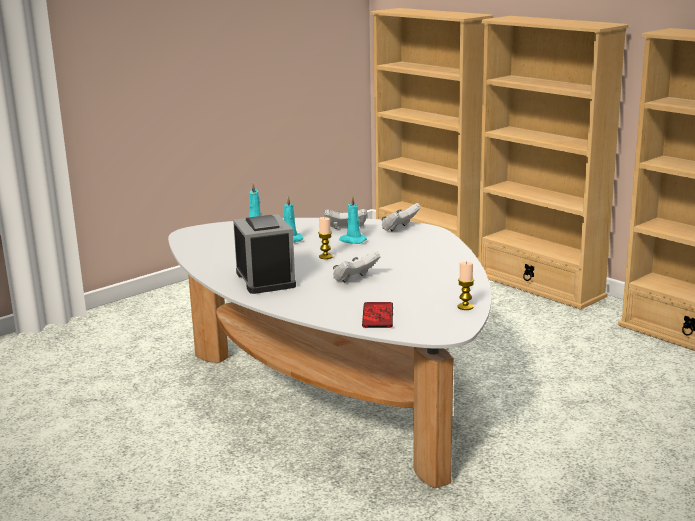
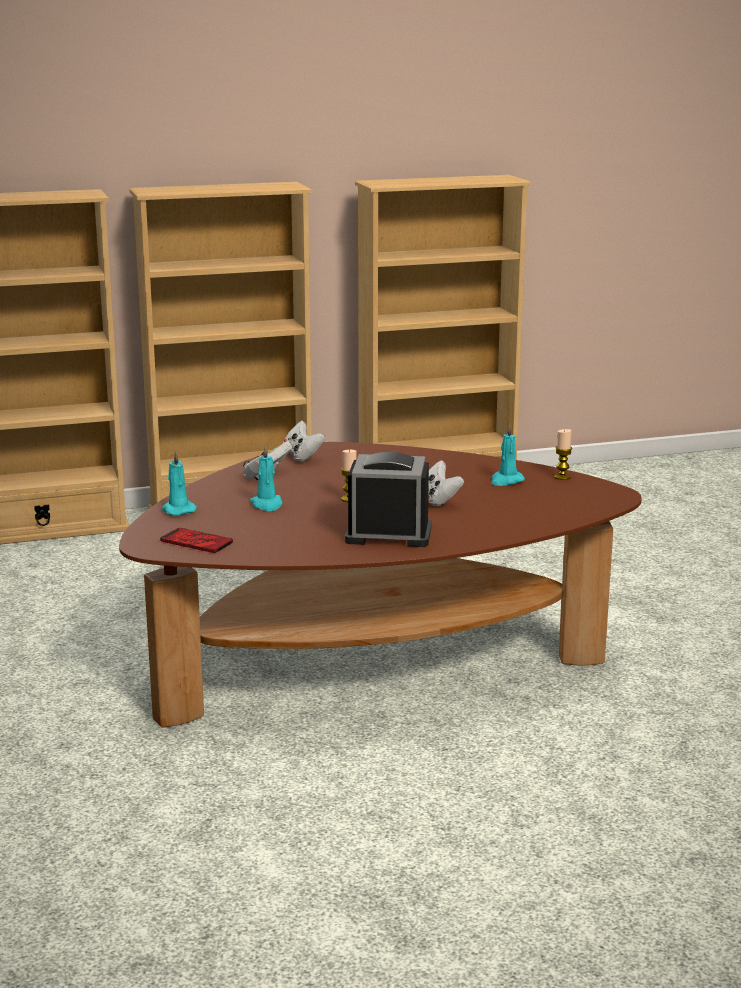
camera: 65 degrees left, 0 degrees up
white coffee table [168,218,492,488] -> brown coffee table [119,442,642,728]
turquoise candle [339,195,367,244] -> turquoise candle moved to [491,423,525,486]
phone [362,302,393,328] -> phone moved to [160,528,233,553]

